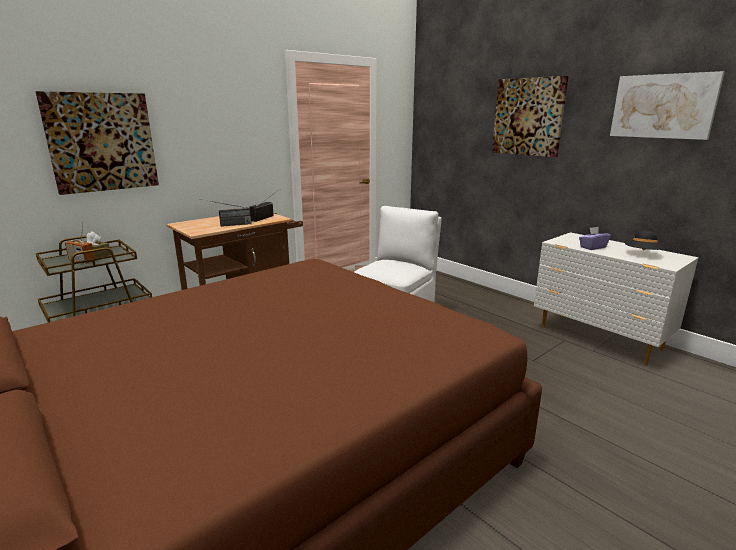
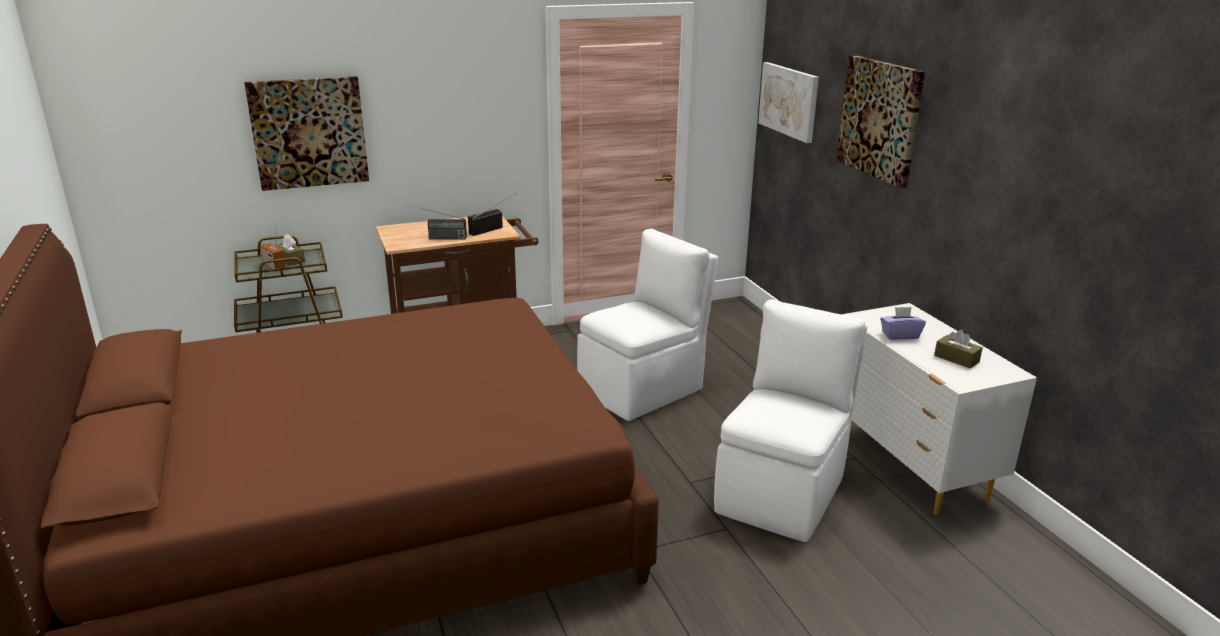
camera: 20 degrees right, 5 degrees up
picture [610,71,725,140] -> picture moved to [758,62,819,143]
black hat [625,230,665,250] -> brown tissue box [934,330,983,368]
none -> white chair [714,300,867,542]

